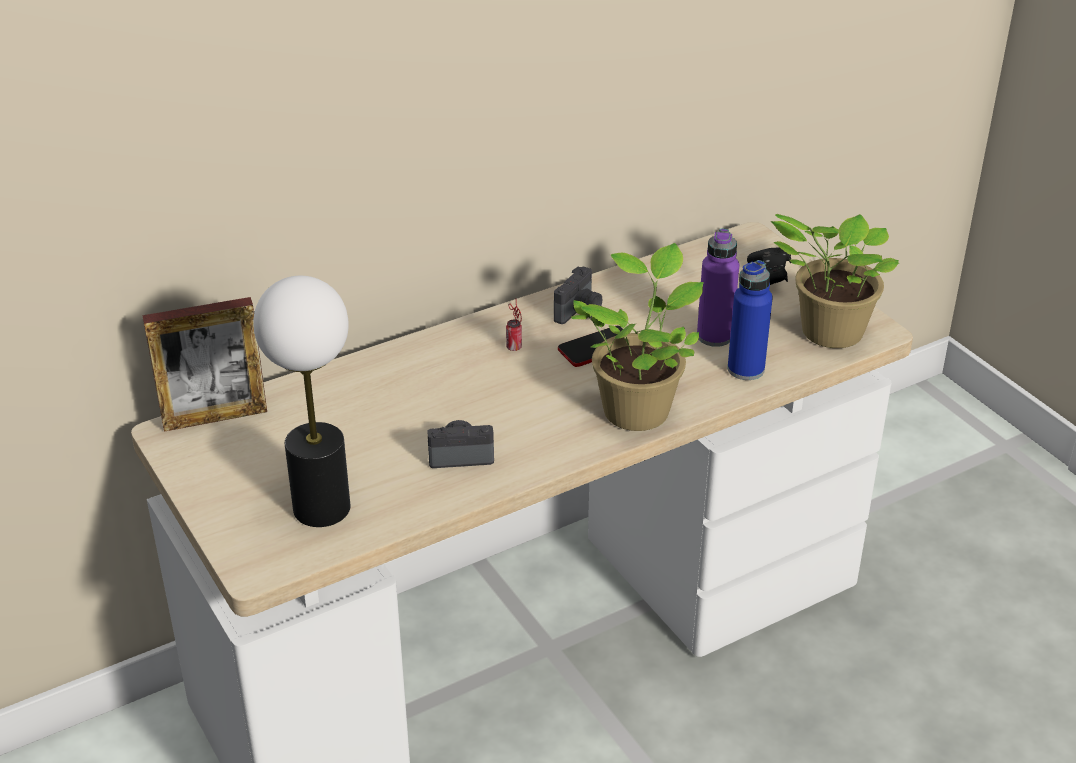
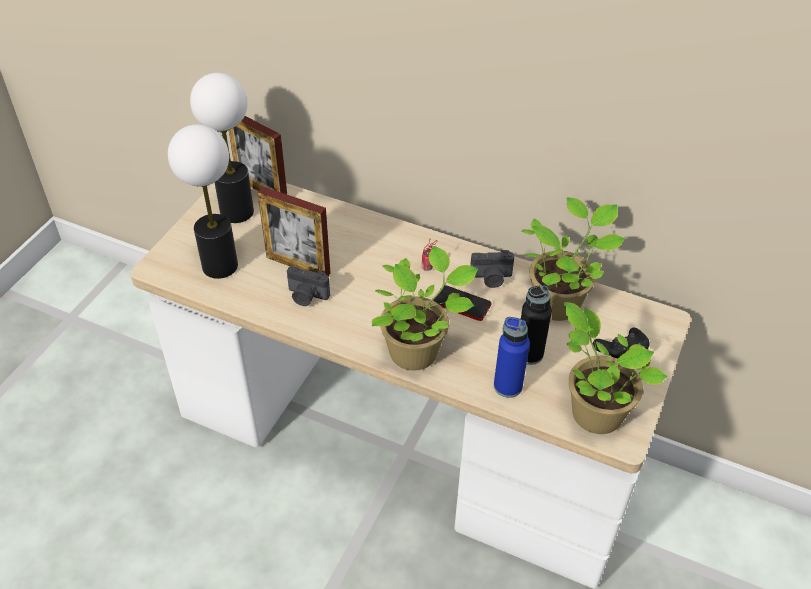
camera: 55 degrees right, 10 degrees up
camera [427,420,494,468] -> camera turned 150 degrees clockwise [287,266,330,306]
purple bottle [697,229,739,347] -> black bottle [521,285,552,365]
none -> table lamp [190,73,254,223]
none -> picture frame [257,187,331,276]
none -> potted plant [521,197,626,321]

